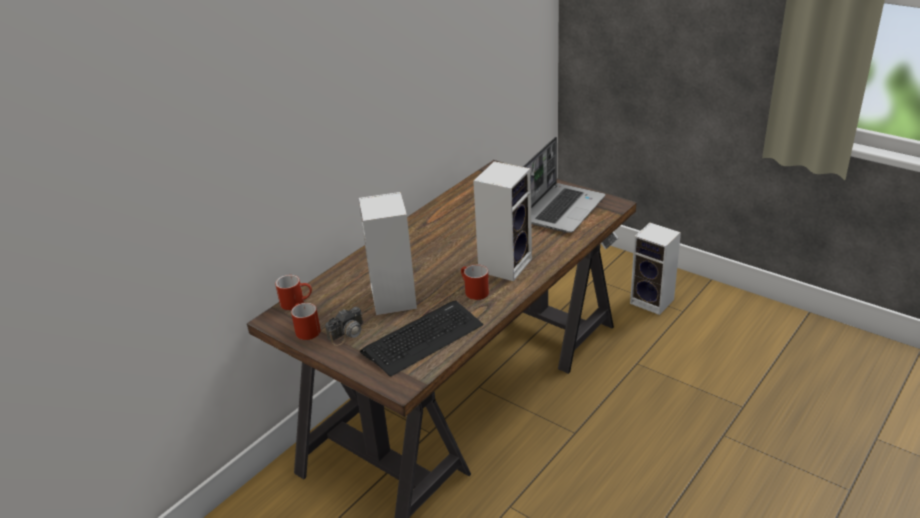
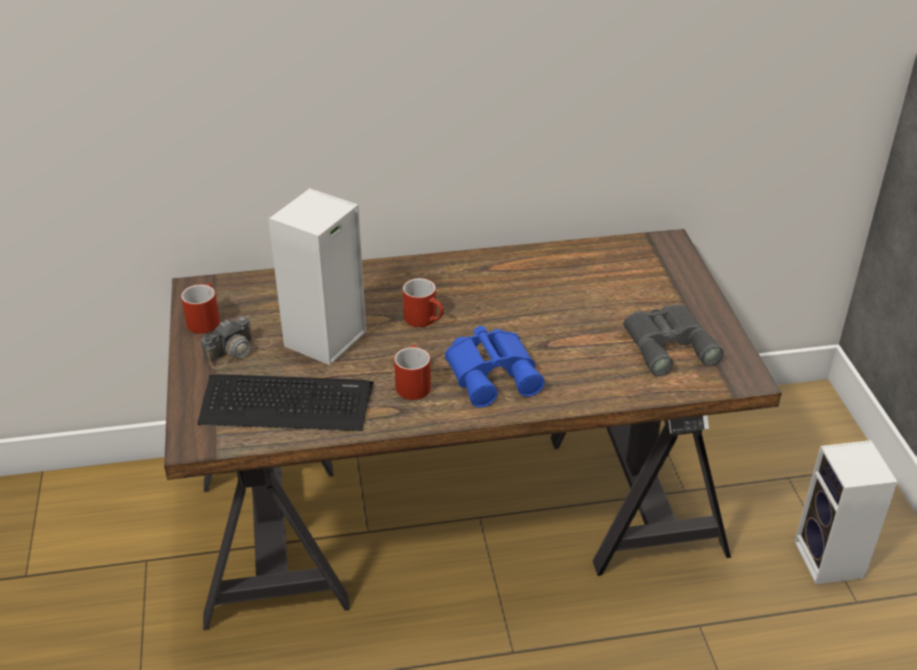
camera: 40 degrees right, 5 degrees up
red mug [275,275,312,310] -> red mug moved to [403,278,443,327]
camera [325,307,378,346] -> camera turned 45 degrees counterclockwise [201,317,273,369]
speaker [473,161,532,281] -> blue binoculars [445,326,545,408]
laptop [523,137,605,233] -> grey binoculars [623,304,724,376]

